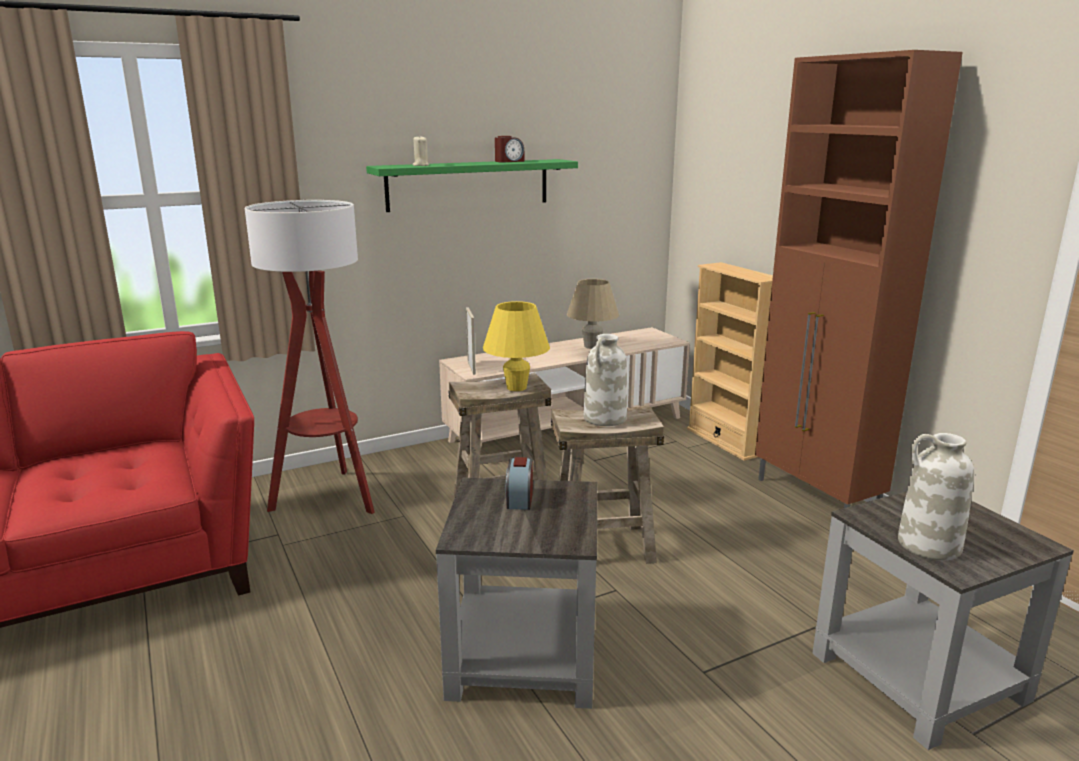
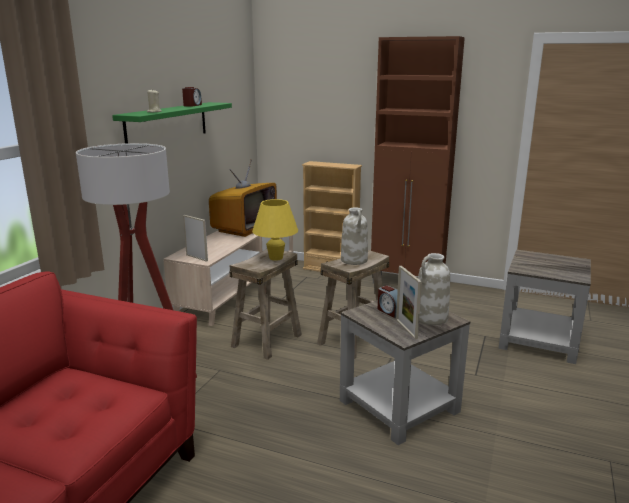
camera: 40 degrees left, 0 degrees up
beige table lamp [567,279,619,349] -> television [209,159,277,237]
white vase [898,433,974,560] -> white vase moved to [418,253,450,325]
none -> picture frame [396,266,422,340]

